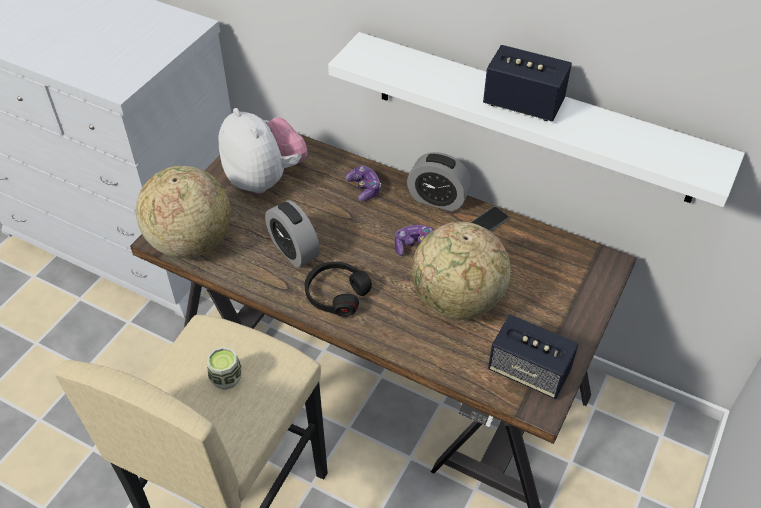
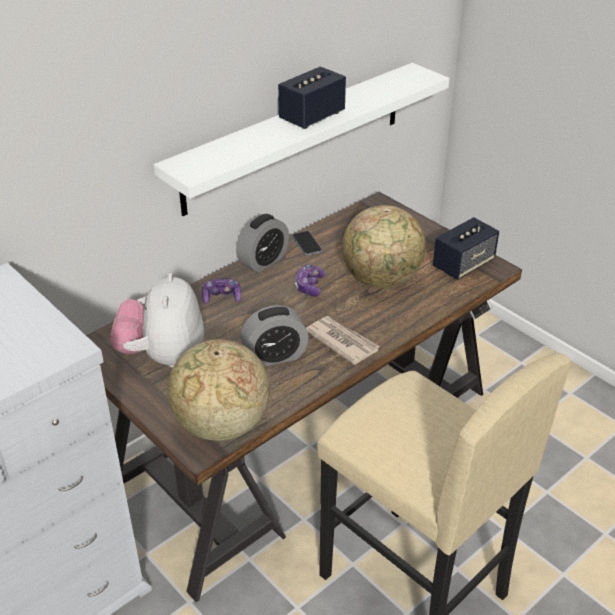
camera: 70 degrees left, 10 degrees down
cup [207,347,242,390] -> none
plush toy [218,108,307,194] -> plush toy turned 75 degrees counterclockwise [111,273,204,368]
black headphones [305,262,372,317] -> newspaper [306,316,380,365]

